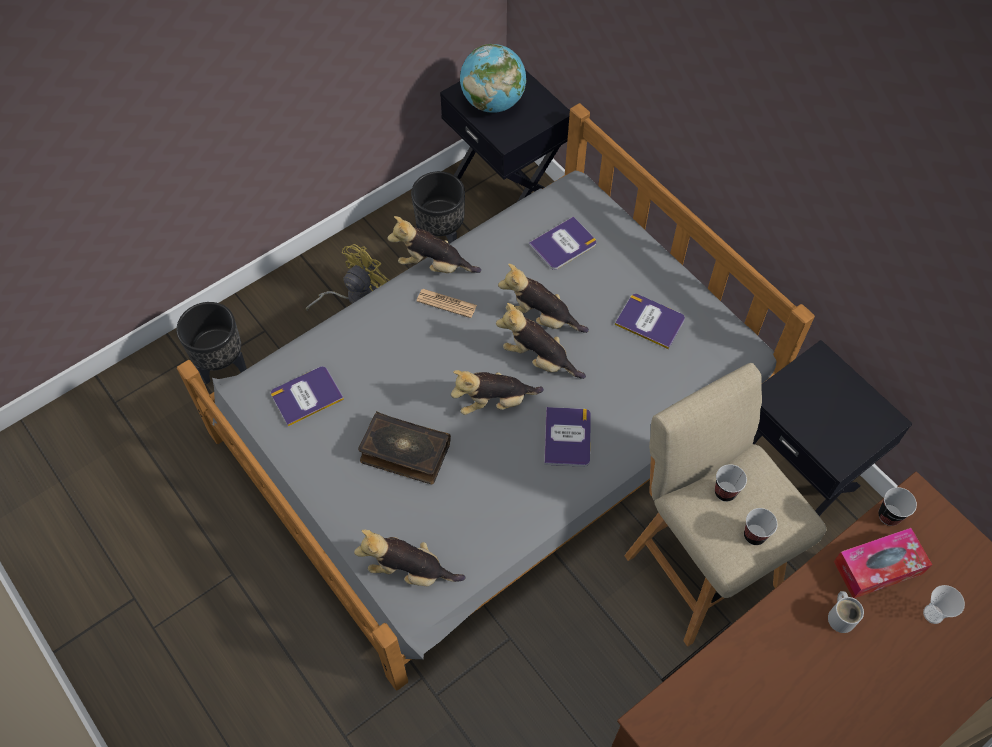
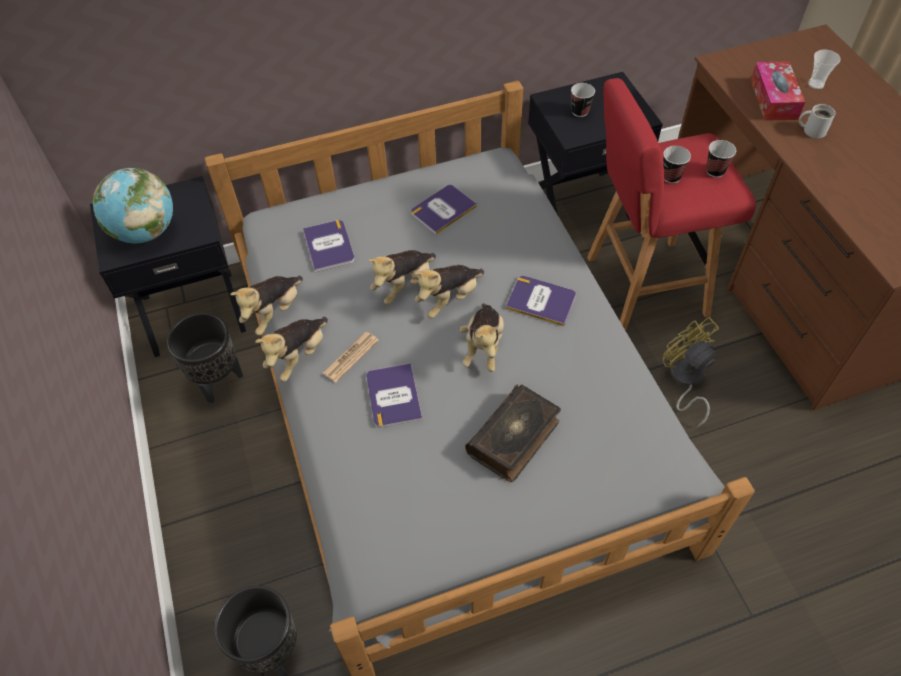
camera: 70 degrees left, 5 degrees down
book [271,366,344,426] -> book moved to [366,363,423,428]
yellow fan [306,244,390,311] -> yellow fan moved to [662,317,719,427]
plush toy [354,530,465,586] -> plush toy moved to [230,275,303,336]
beige stool [625,363,826,646] -> red stool [587,78,756,331]
cup [878,487,917,526] -> cup moved to [571,83,595,117]

